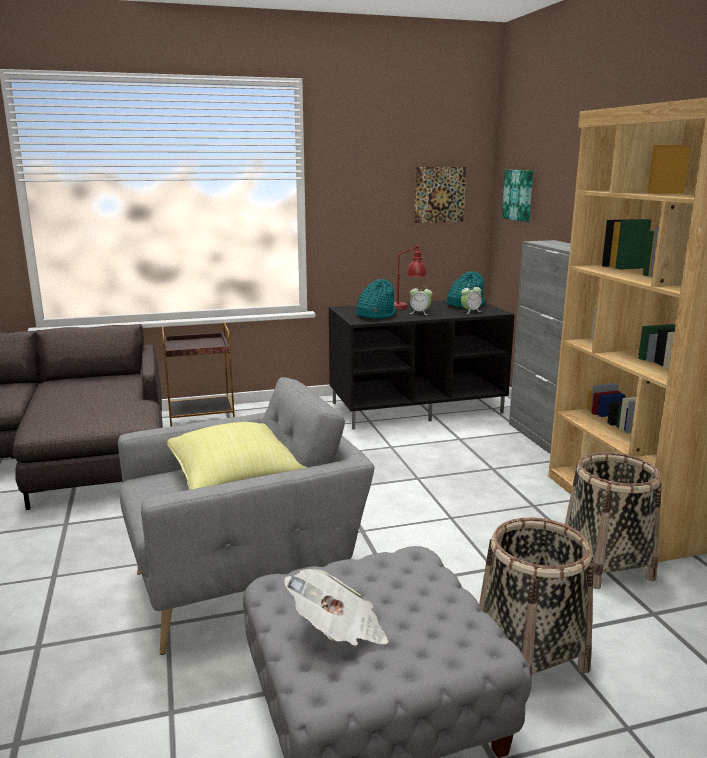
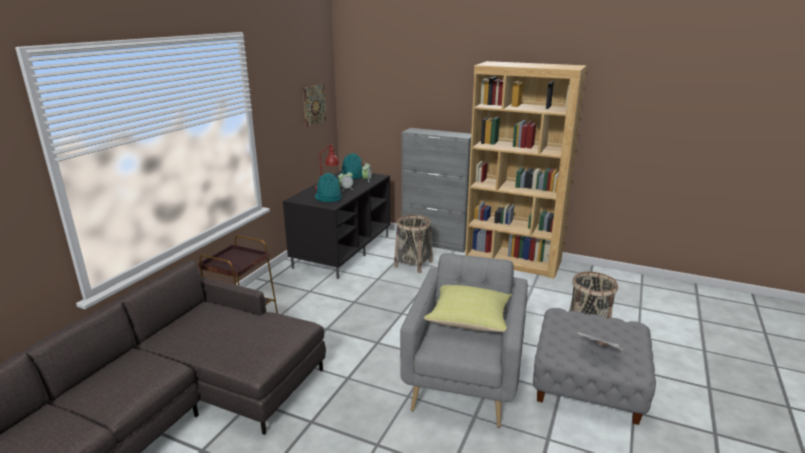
camera: 50 degrees left, 5 degrees up
picture [502,170,533,222] -> none
basket [565,452,662,589] -> basket moved to [394,215,433,273]

